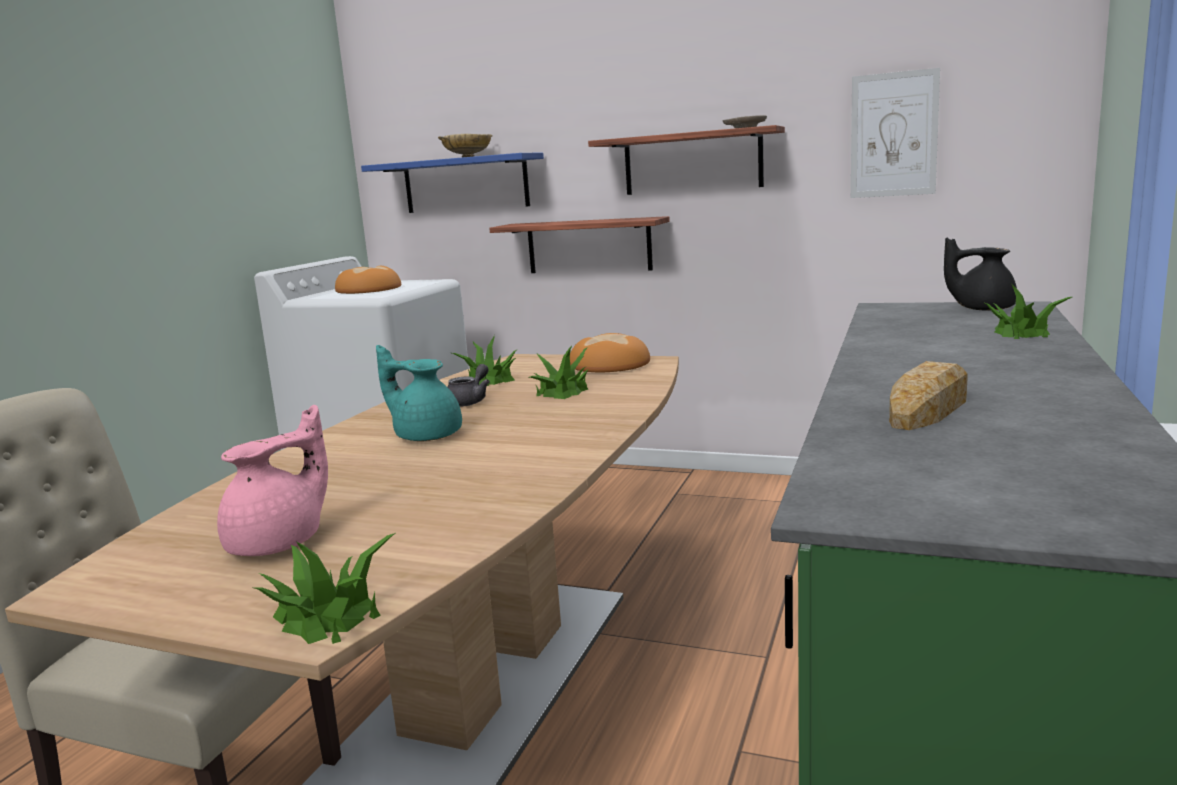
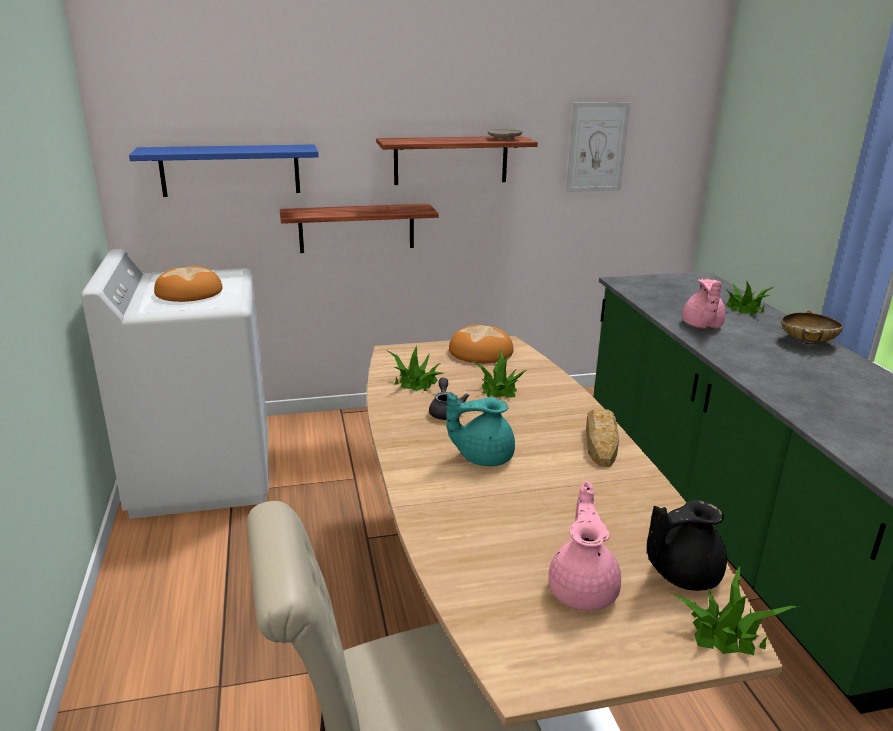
camera: 35 degrees left, 10 degrees up
beige bowl [438,134,493,157] -> beige bowl moved to [781,310,843,345]
bread [889,361,968,430] -> bread moved to [586,409,619,467]
black teapot [944,237,1017,311] -> black teapot moved to [647,500,727,591]
none -> pink teapot [682,279,726,329]

